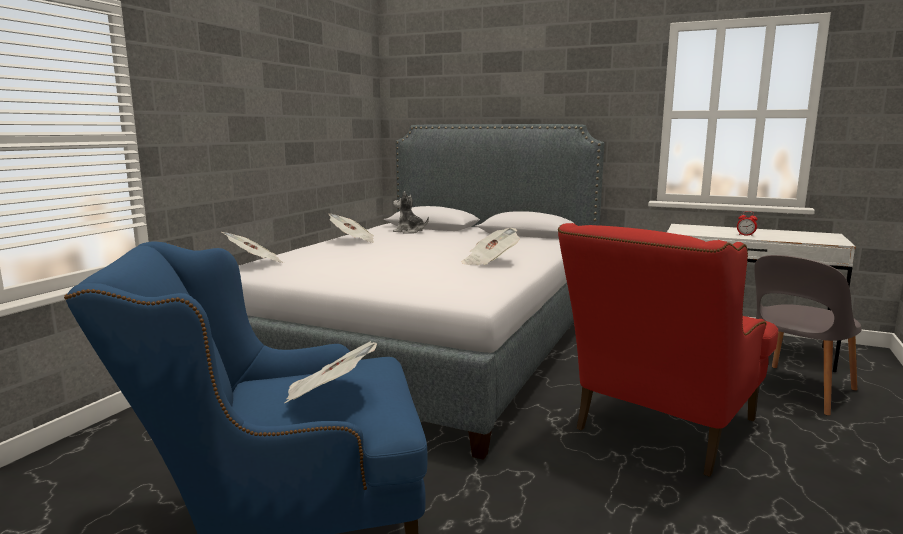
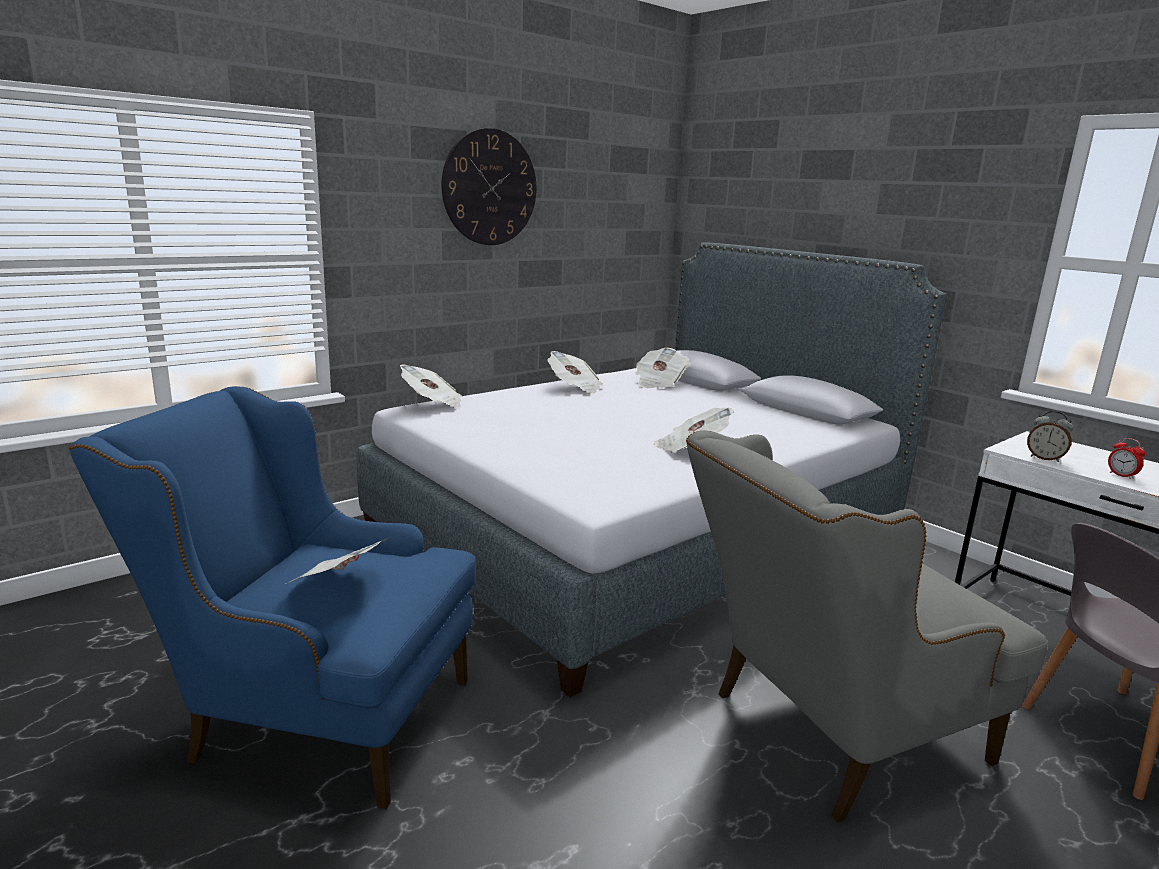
camera: 25 degrees right, 5 degrees up
plush toy [393,191,429,234] -> newspaper [635,348,689,388]
red armchair [558,223,778,477] -> grey armchair [686,430,1048,823]
none -> wall clock [442,128,536,245]
none -> alarm clock [1027,411,1073,462]

